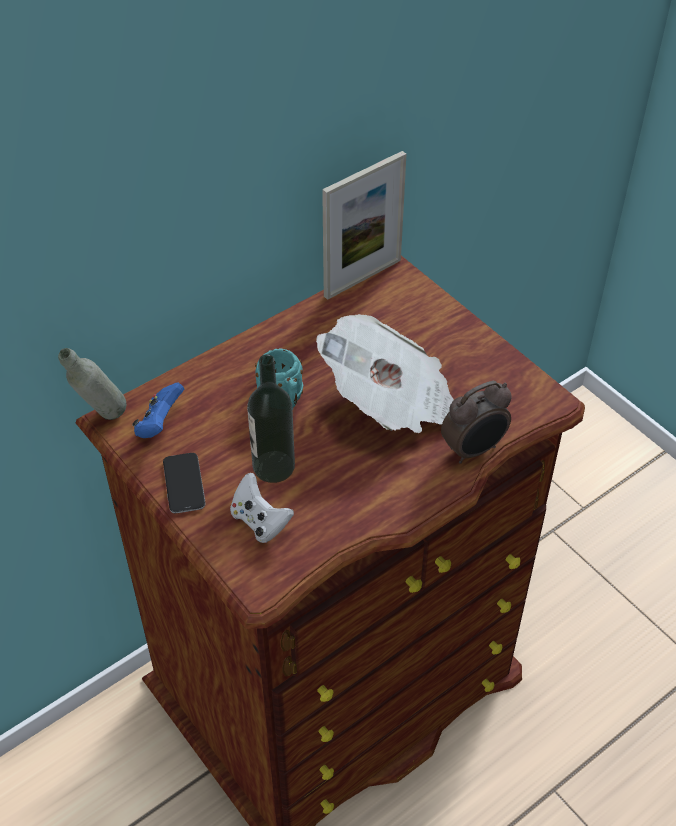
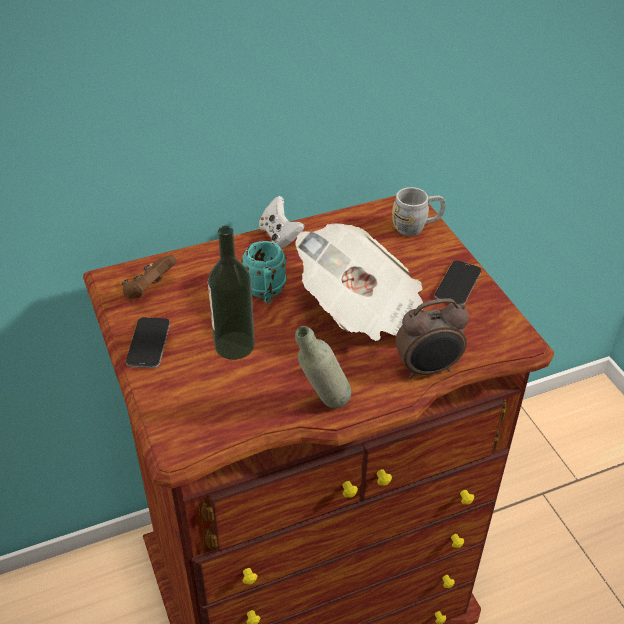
camera: 15 degrees right, 5 degrees down
grey bottle [58,348,126,420] -> grey bottle moved to [295,326,351,408]
blue game controller [132,382,185,438] -> brown game controller [122,255,177,299]
white game controller [230,473,294,543] -> white game controller moved to [259,196,305,249]
picture frame [322,151,407,300] -> none
none -> grey mug [392,187,446,236]
none -> phone [435,260,481,305]

